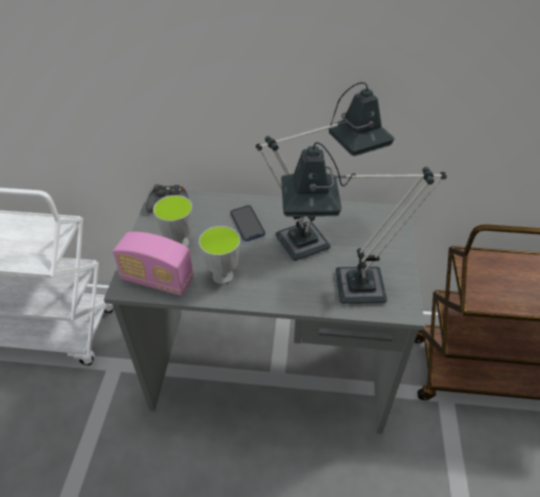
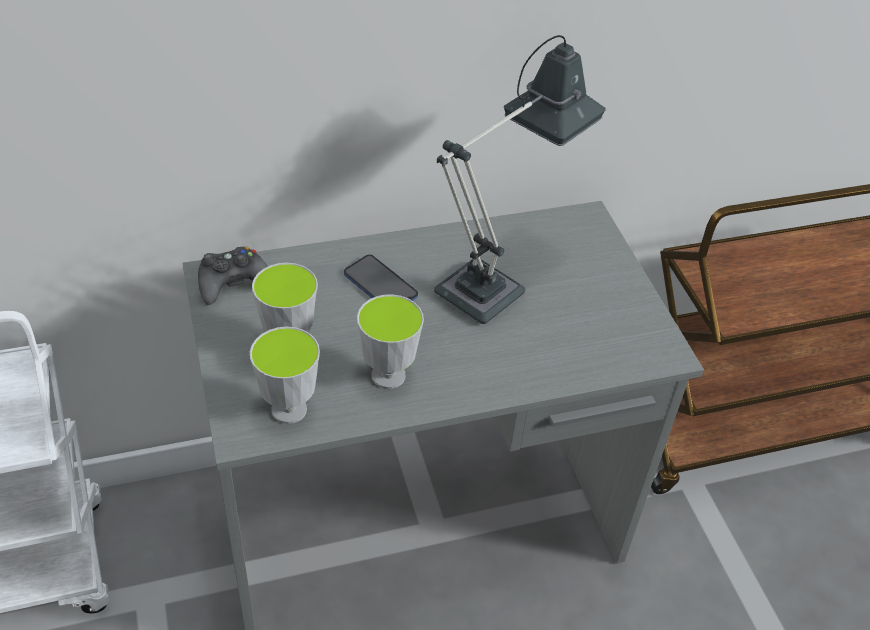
camera: 25 degrees left, 0 degrees up
radio [113,232,194,296] -> cup [250,327,320,424]
table lamp [281,142,447,304] -> none

